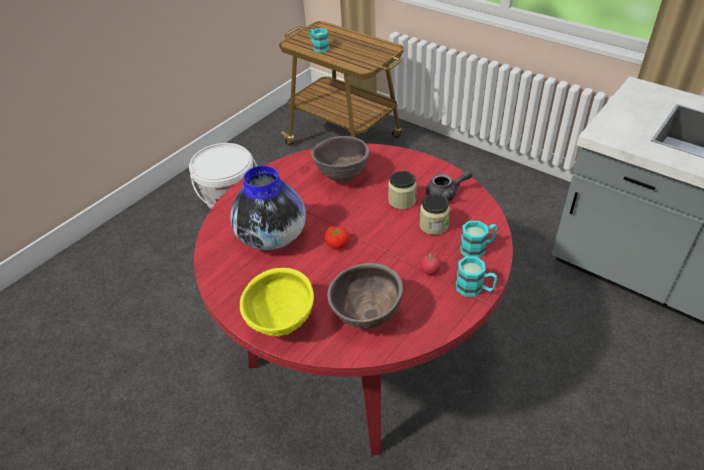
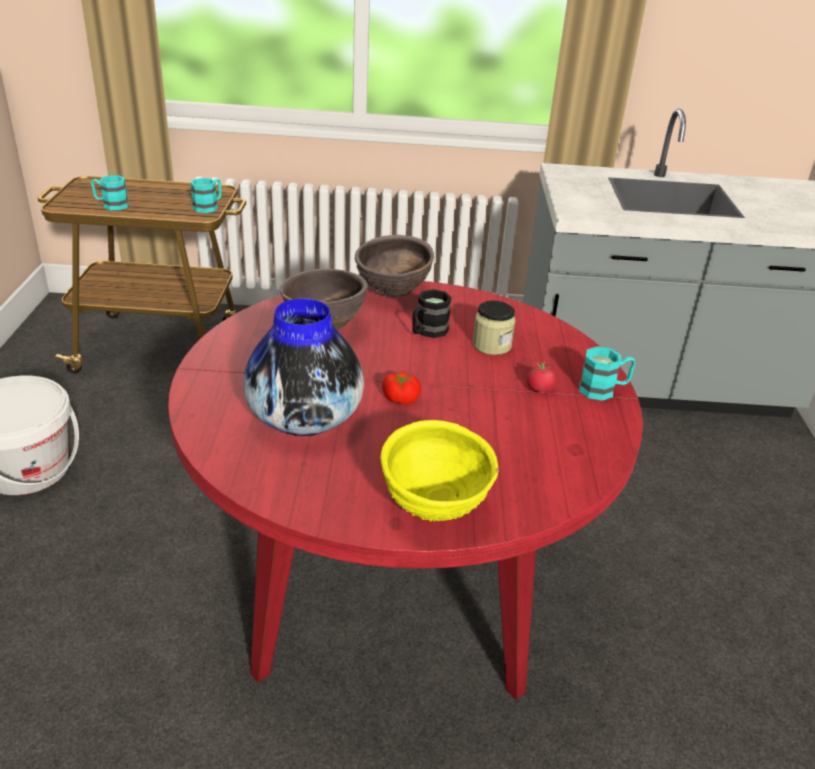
camera: 40 degrees left, 10 degrees down
brown bowl [327,263,403,329] -> brown bowl moved to [355,235,434,297]
jar [388,171,417,209] -> black mug [412,289,452,338]
grey teapot [426,169,473,201] -> none
turquoise mug [460,221,497,258] -> turquoise mug moved to [190,178,221,213]

